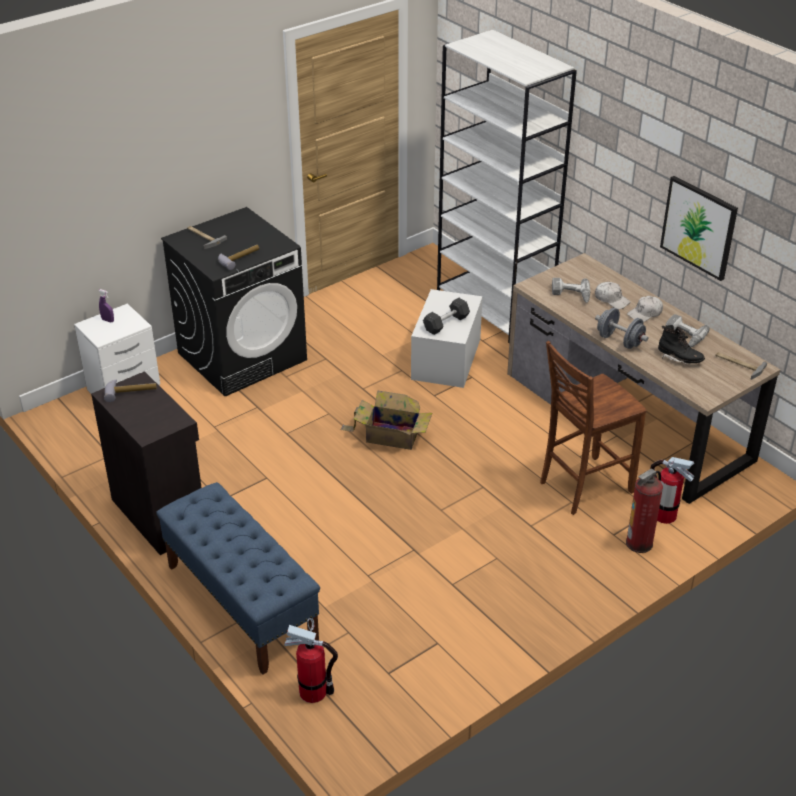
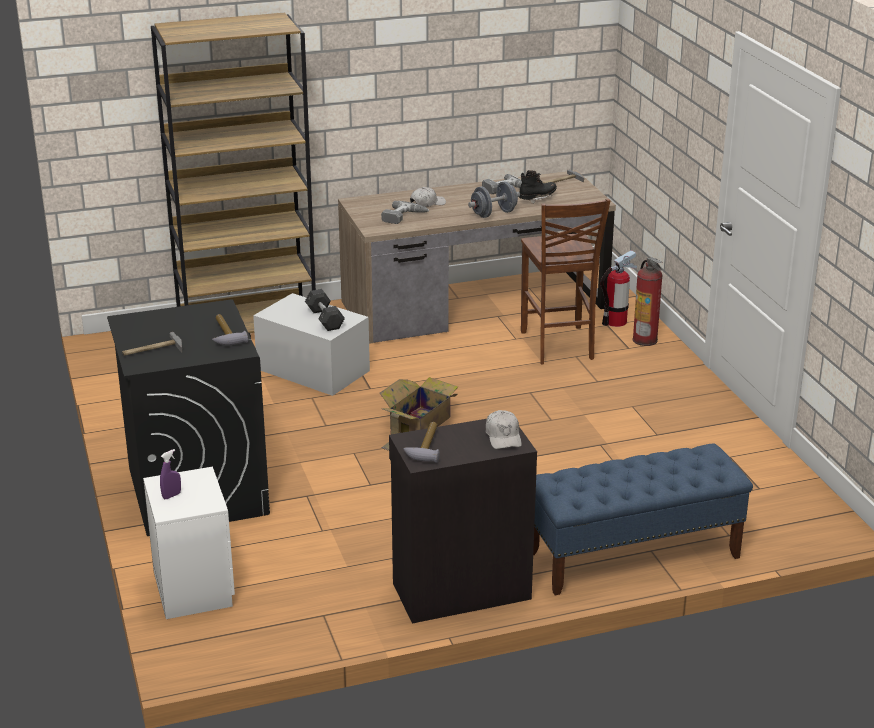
camera: 70 degrees left, 10 degrees down
fire extinguisher [284,618,338,703] -> none
white bookcase [437,30,577,343] -> brown bookcase [151,13,316,333]
white cap [627,296,663,322] -> white cap moved to [485,410,522,449]
picture [660,176,738,281] -> none

